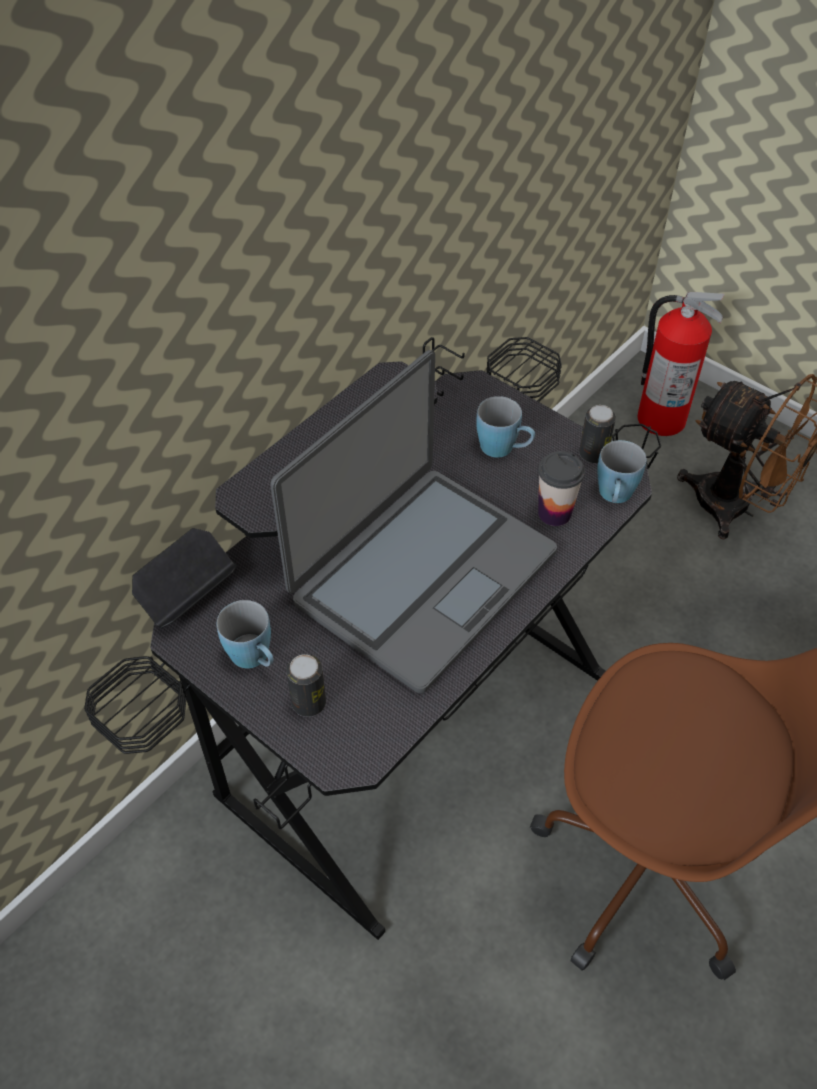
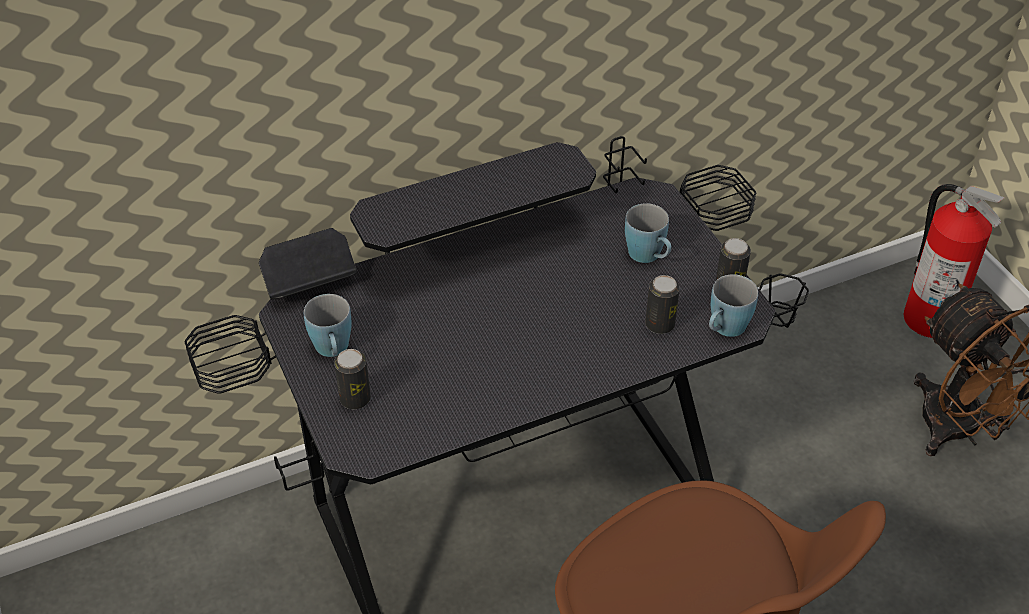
camera: 25 degrees right, 5 degrees down
laptop [270,350,557,694] -> none
cup [538,451,585,526] -> can [645,275,680,334]

